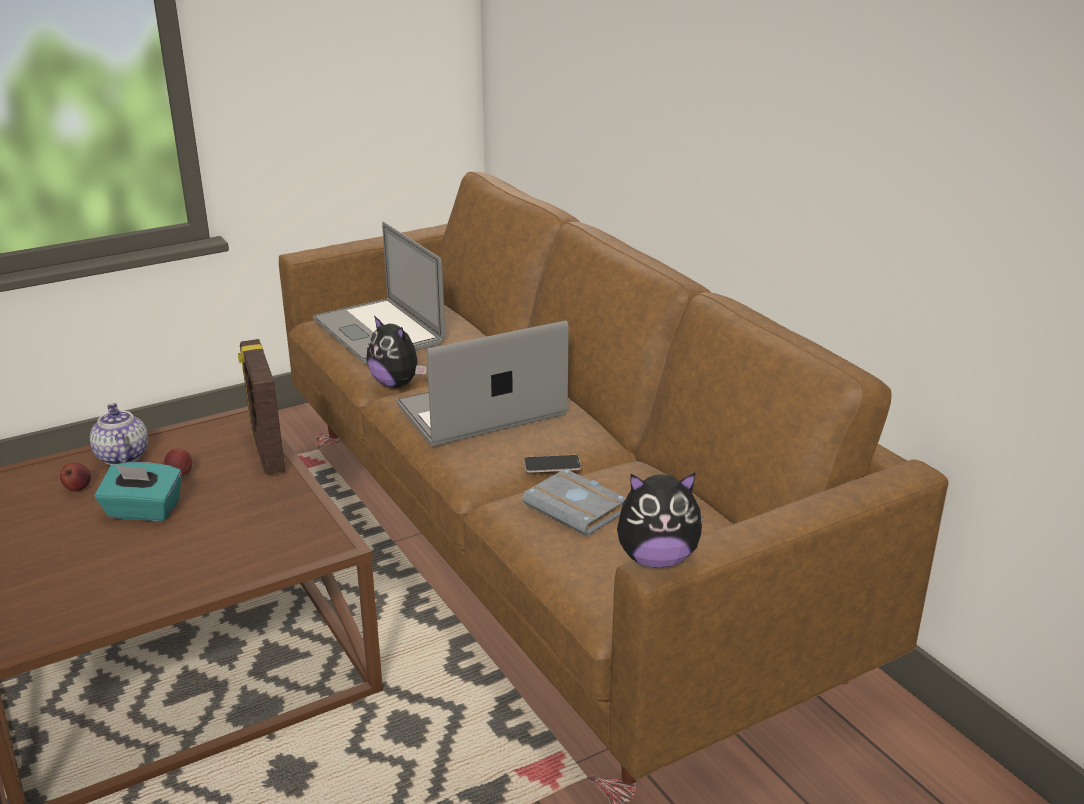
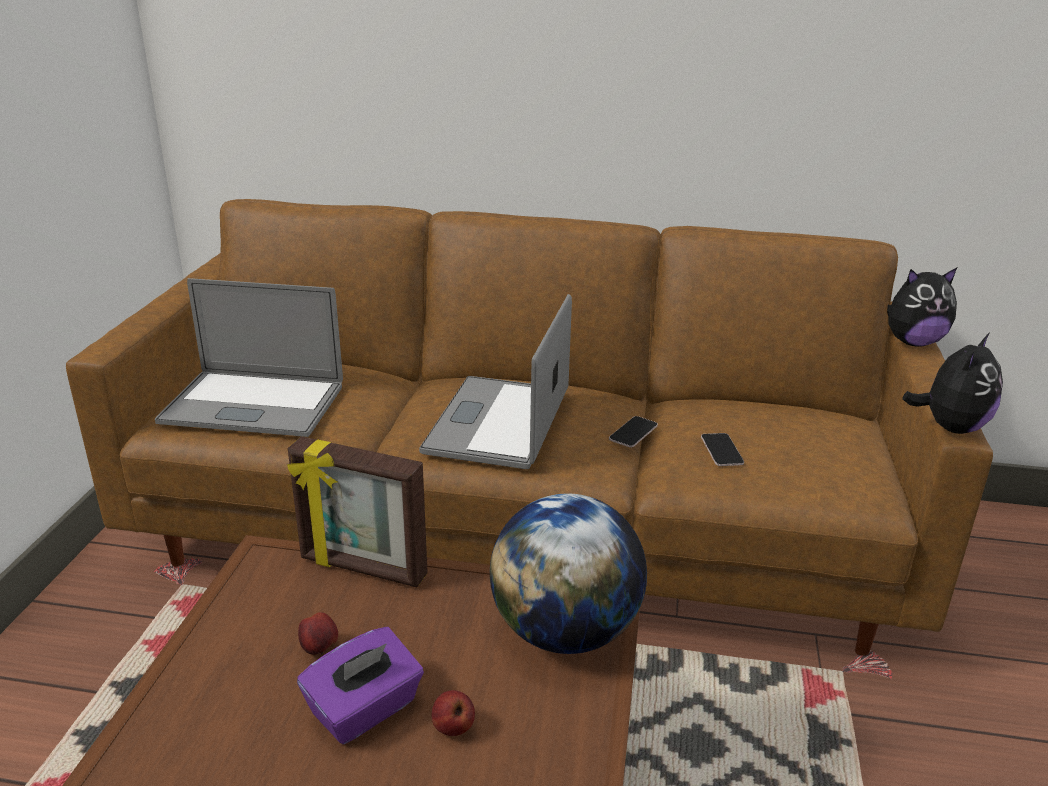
camera: 50 degrees left, 0 degrees up
apple [60,462,91,491] -> apple moved to [432,690,475,736]
teapot [90,403,148,465] -> none
turquoise tissue box [95,462,182,521] -> purple tissue box [297,627,424,744]
plush toy [366,315,427,388] -> plush toy moved to [887,268,957,347]
grey book [522,469,626,536] -> phone [701,433,744,466]
none -> globe [490,494,647,654]

